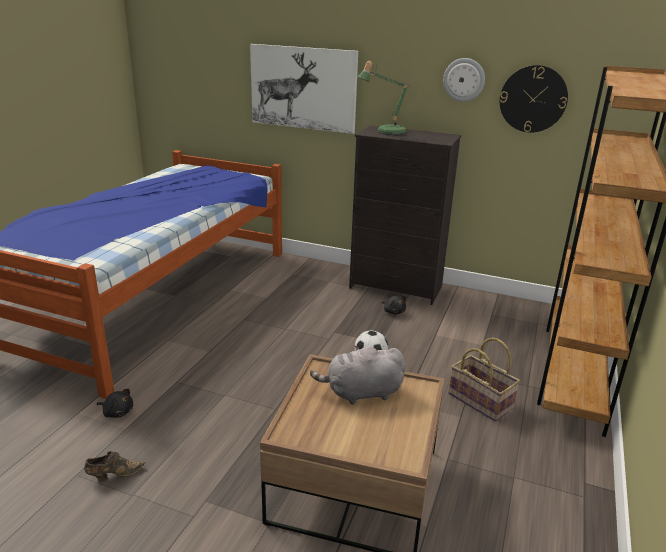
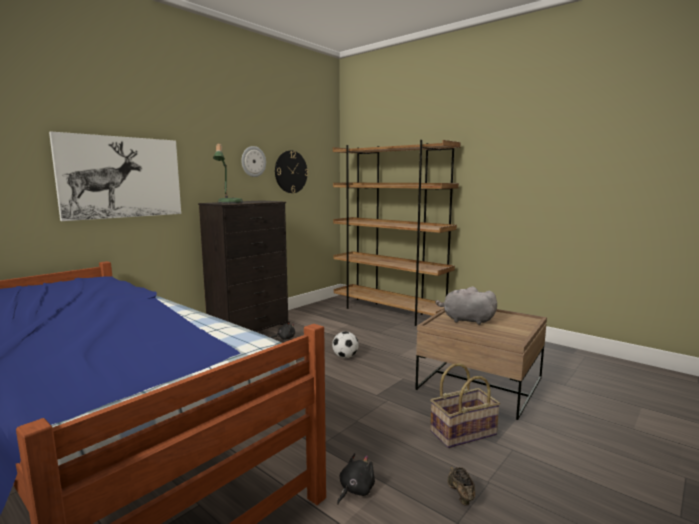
camera: 70 degrees left, 15 degrees down
grey plush toy [310,345,406,405] -> grey plush toy turned 105 degrees clockwise [435,287,497,325]
basket [449,338,520,421] -> basket moved to [430,363,500,448]

